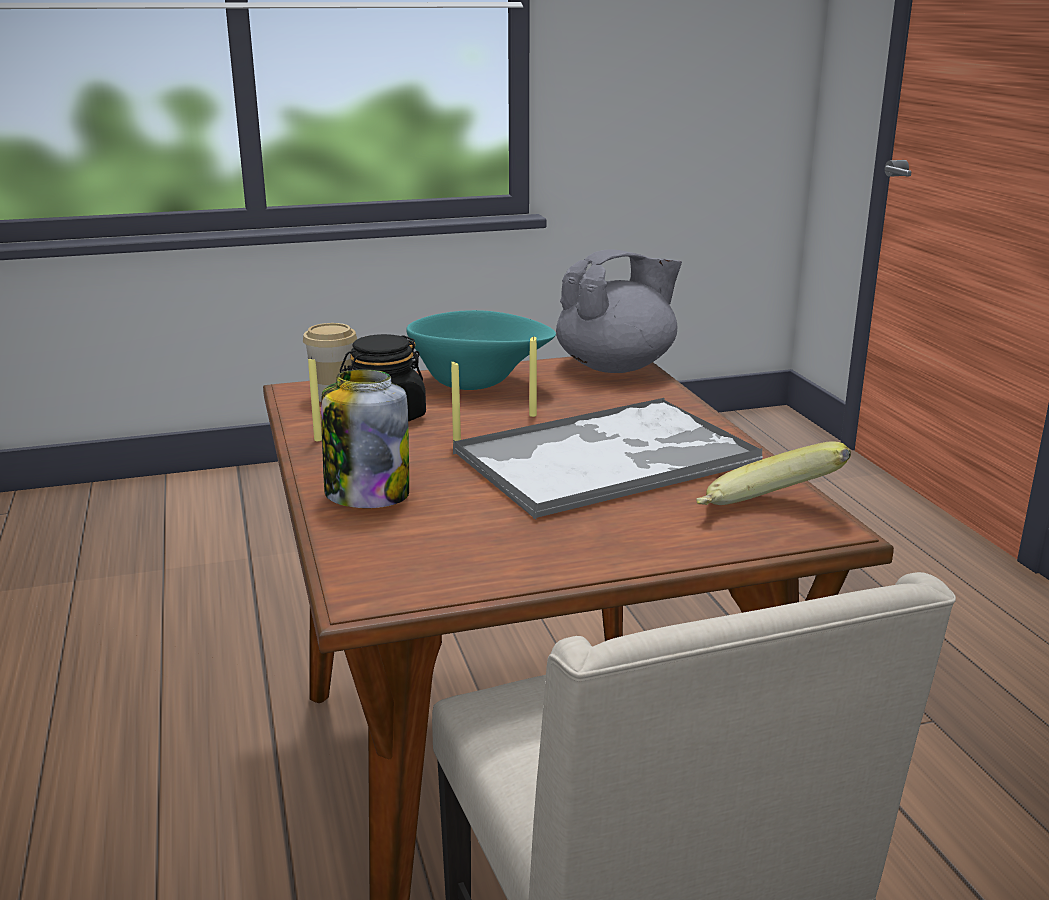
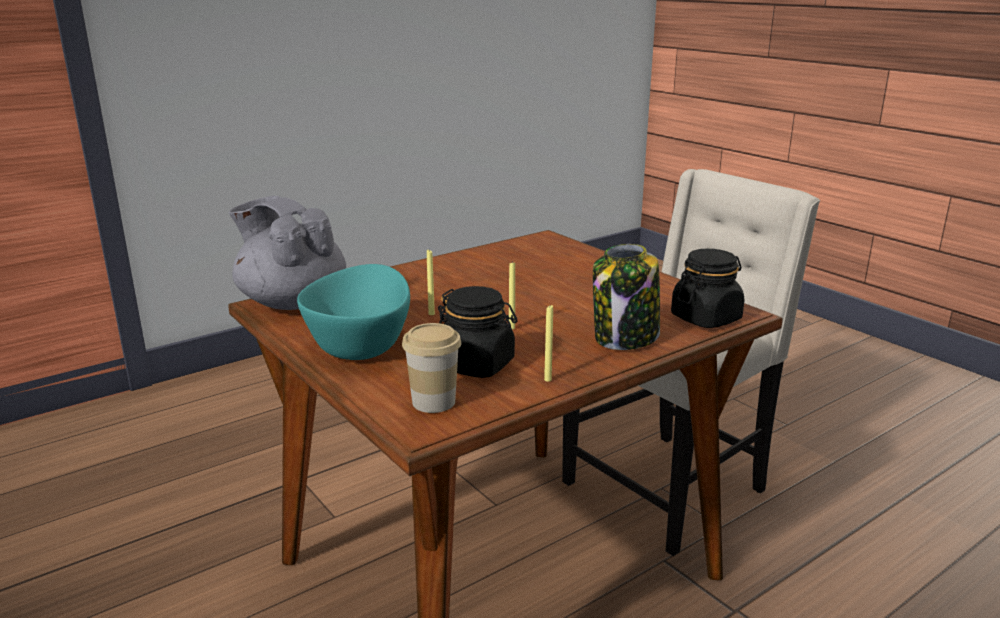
camera: 110 degrees left, 0 degrees up
tray [453,398,763,519] -> none
banana [696,441,851,505] -> none
none -> black jar [671,249,744,328]

